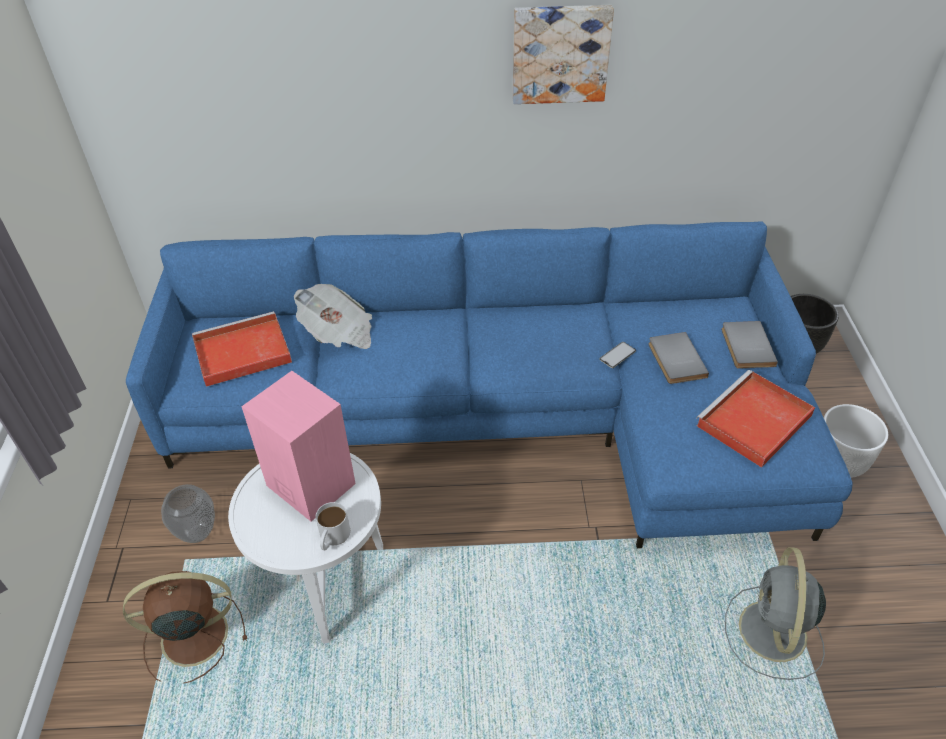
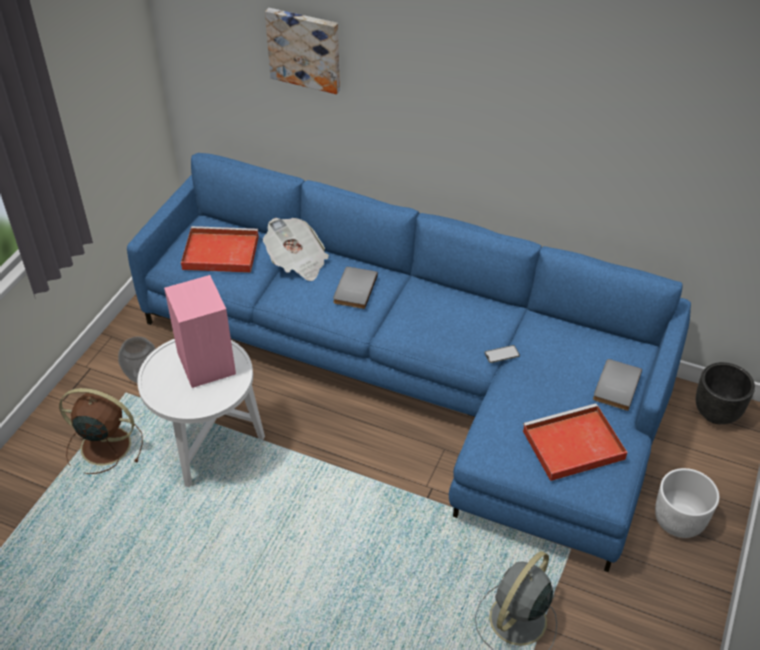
camera: 25 degrees right, 0 degrees up
white mug [316,502,350,550] -> none
picture [513,5,614,104] -> picture moved to [265,8,340,94]
grey book [649,332,709,384] -> grey book moved to [333,267,378,309]

